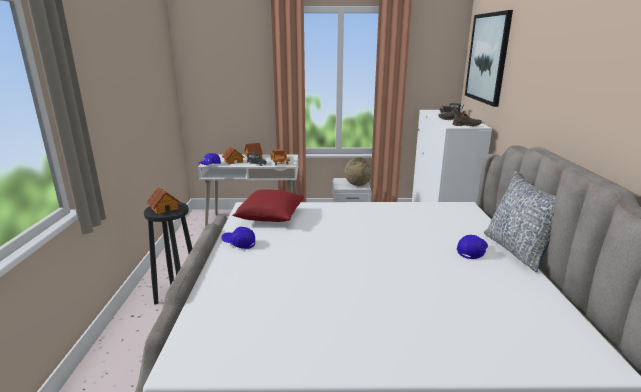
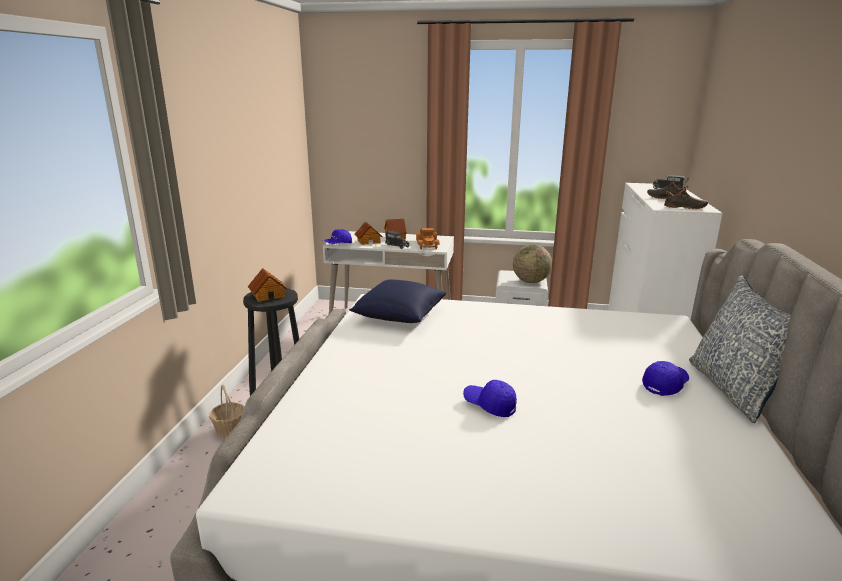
camera: 10 degrees right, 0 degrees up
blue cap [222,227,255,249] -> blue cap moved to [463,380,517,417]
red pillow [232,189,304,222] -> blue pillow [349,279,446,323]
picture [465,10,513,107] -> none
none -> basket [209,385,245,439]

